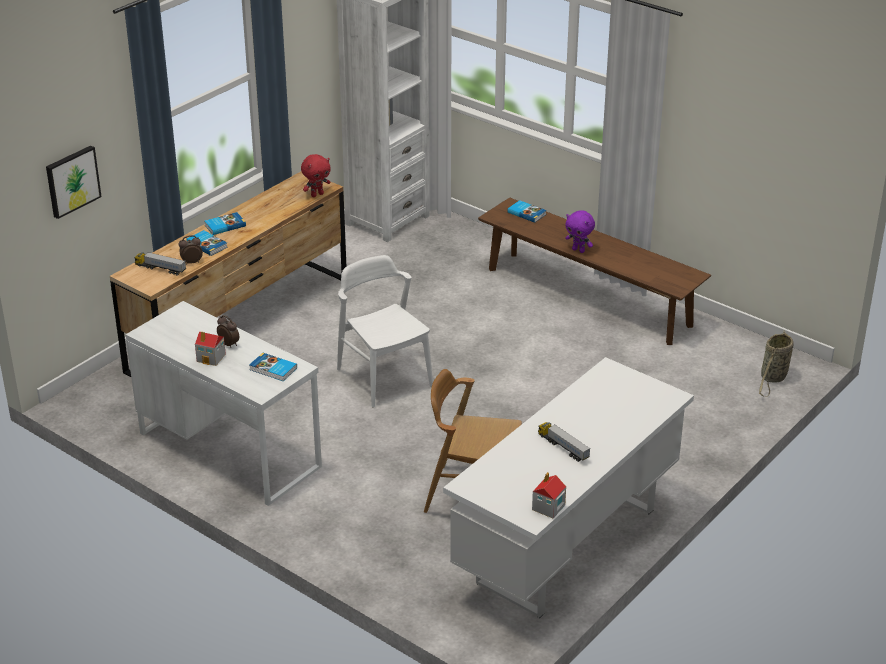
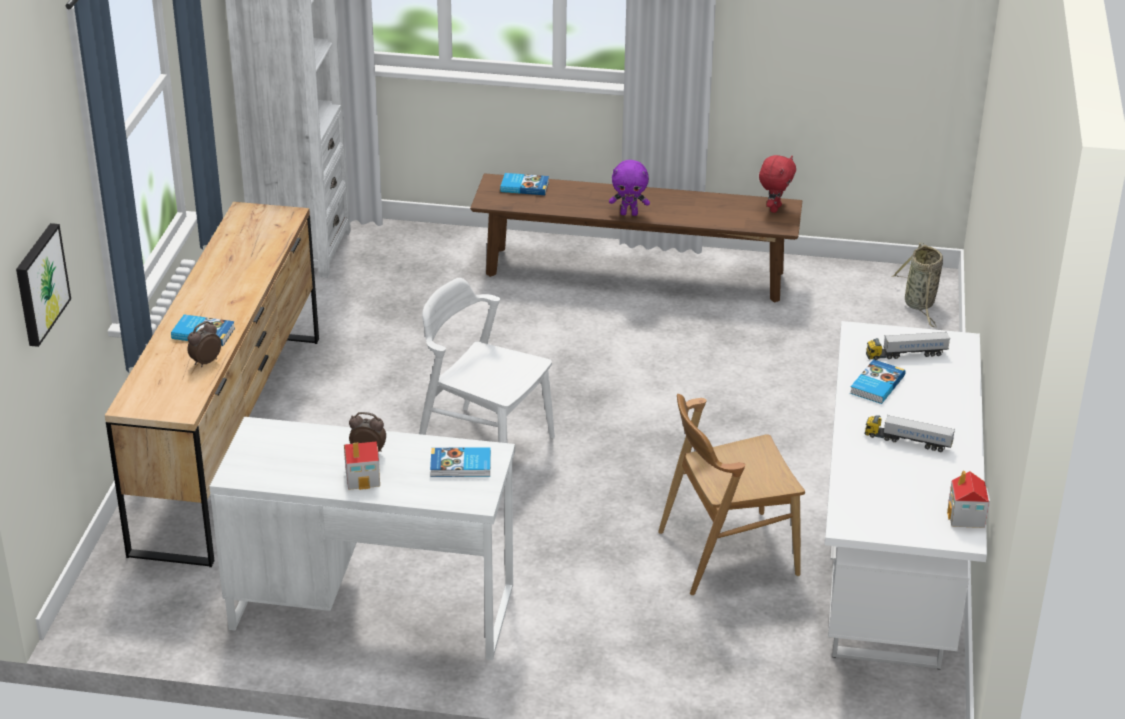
camera: 30 degrees left, 0 degrees up
toy truck [134,252,186,276] -> toy truck moved to [866,332,950,360]
book [205,212,246,235] -> book moved to [850,359,905,404]
red plush toy [301,154,331,197] -> red plush toy moved to [759,155,796,213]

